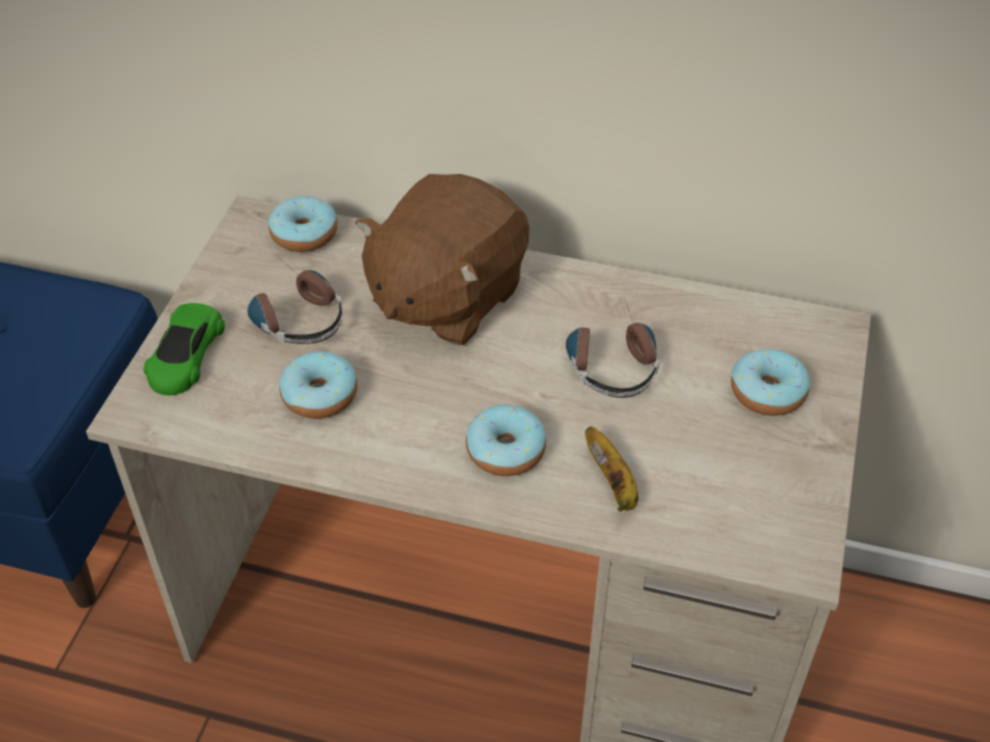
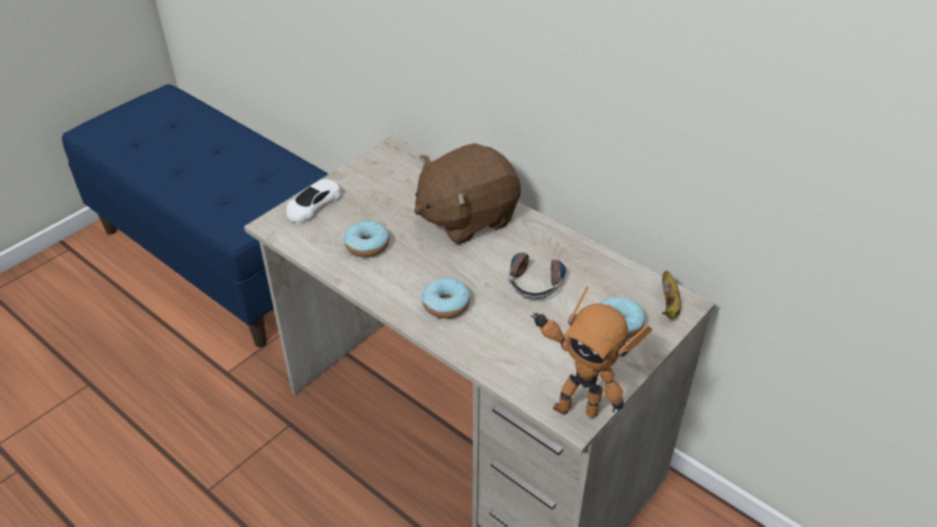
camera: 25 degrees right, 5 degrees down
green toy car [144,303,225,395] -> white toy car [286,179,341,223]
headphones [248,257,343,344] -> none
donut [268,196,338,252] -> none
banana [585,426,638,512] -> banana moved to [662,271,681,319]
none -> toy robot [531,287,652,418]

